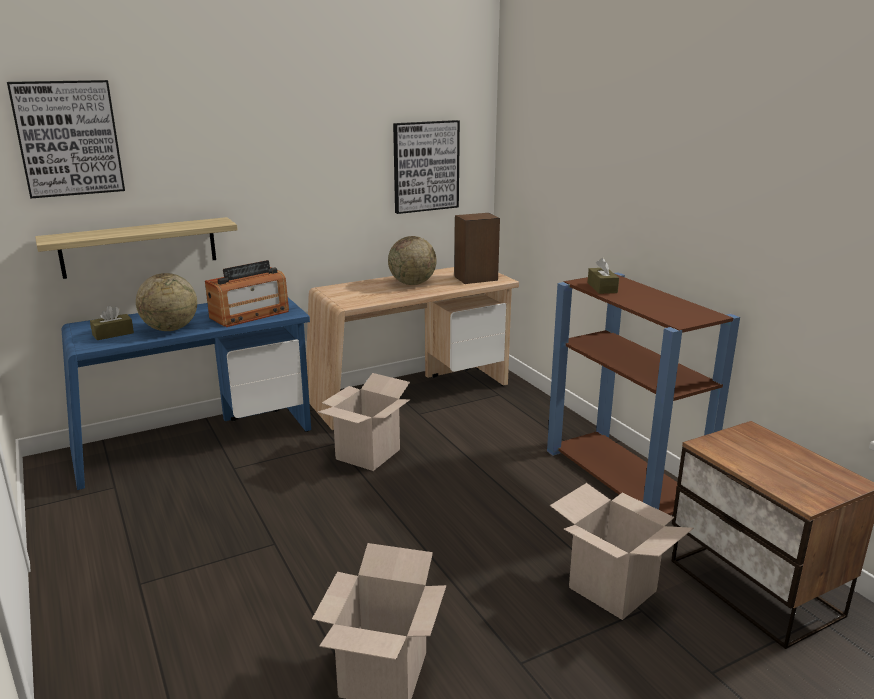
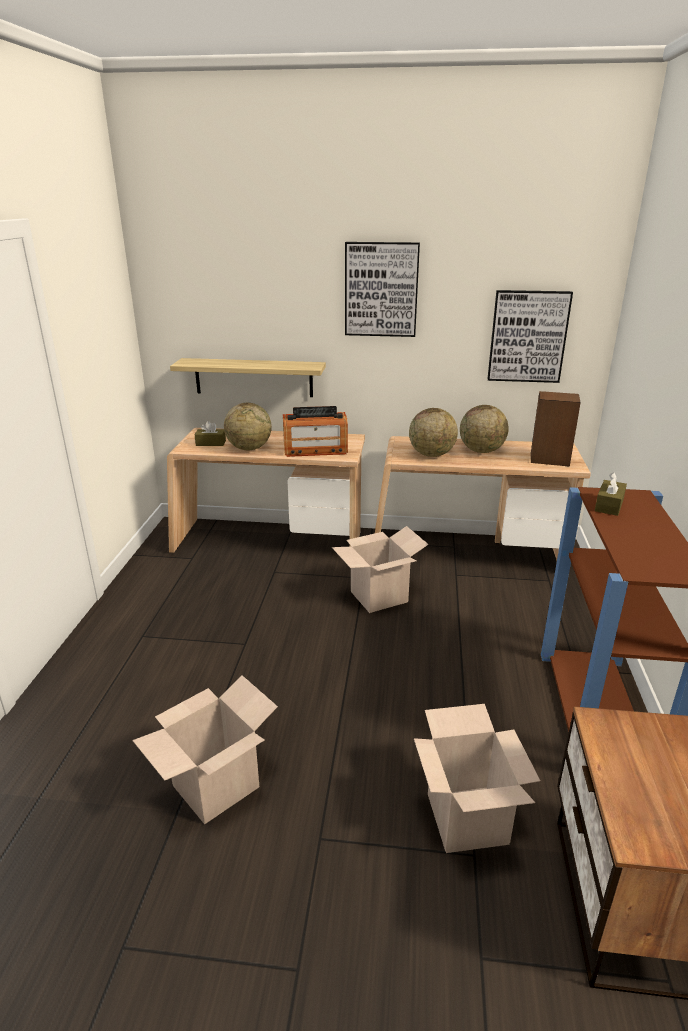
camera: 35 degrees right, 5 degrees up
picture [7,80,125,199] -> picture moved to [345,242,420,337]
blue desk [62,298,311,490] -> beige desk [167,428,365,553]
none -> globe [409,408,458,457]

